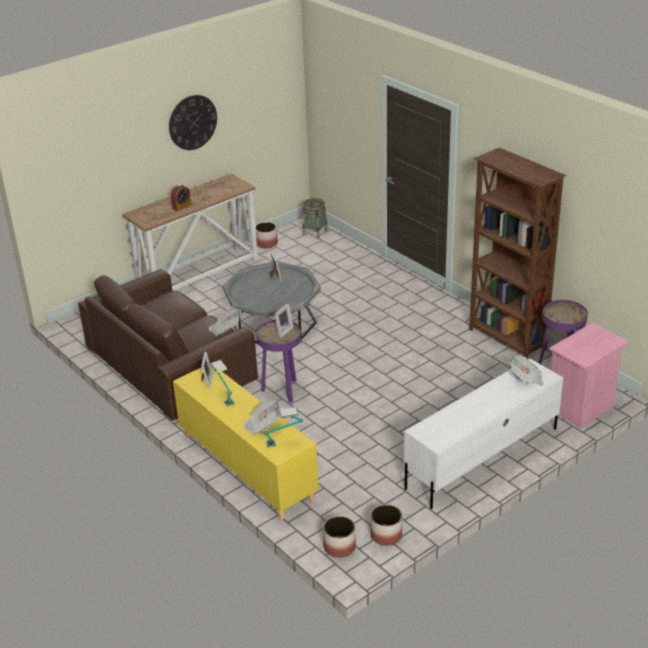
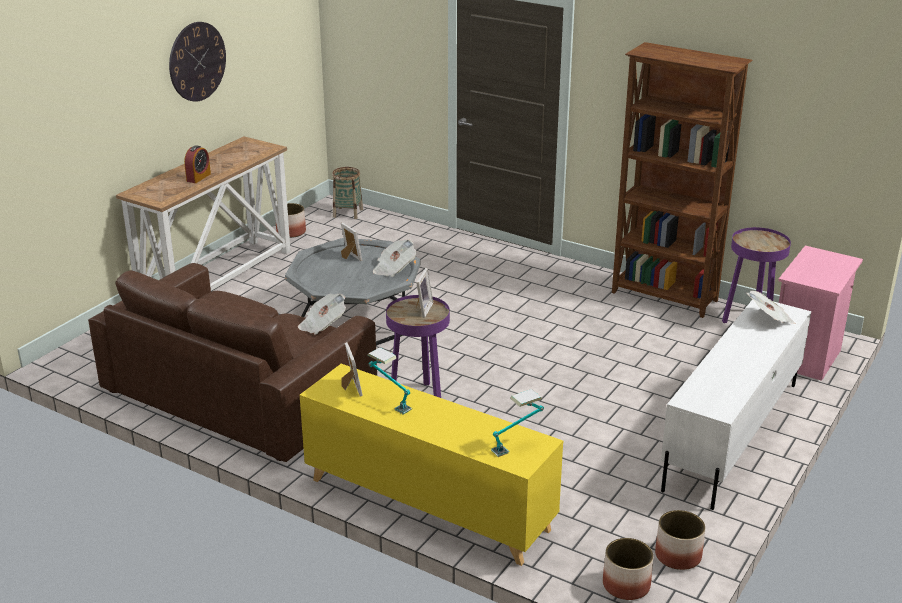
camera: 20 degrees left, 5 degrees down
newspaper [242,400,281,435] -> newspaper moved to [373,239,417,277]

